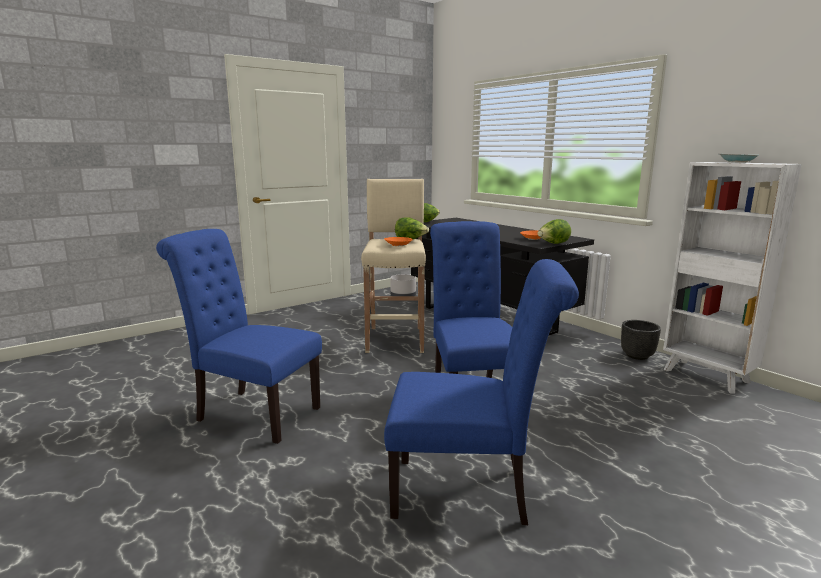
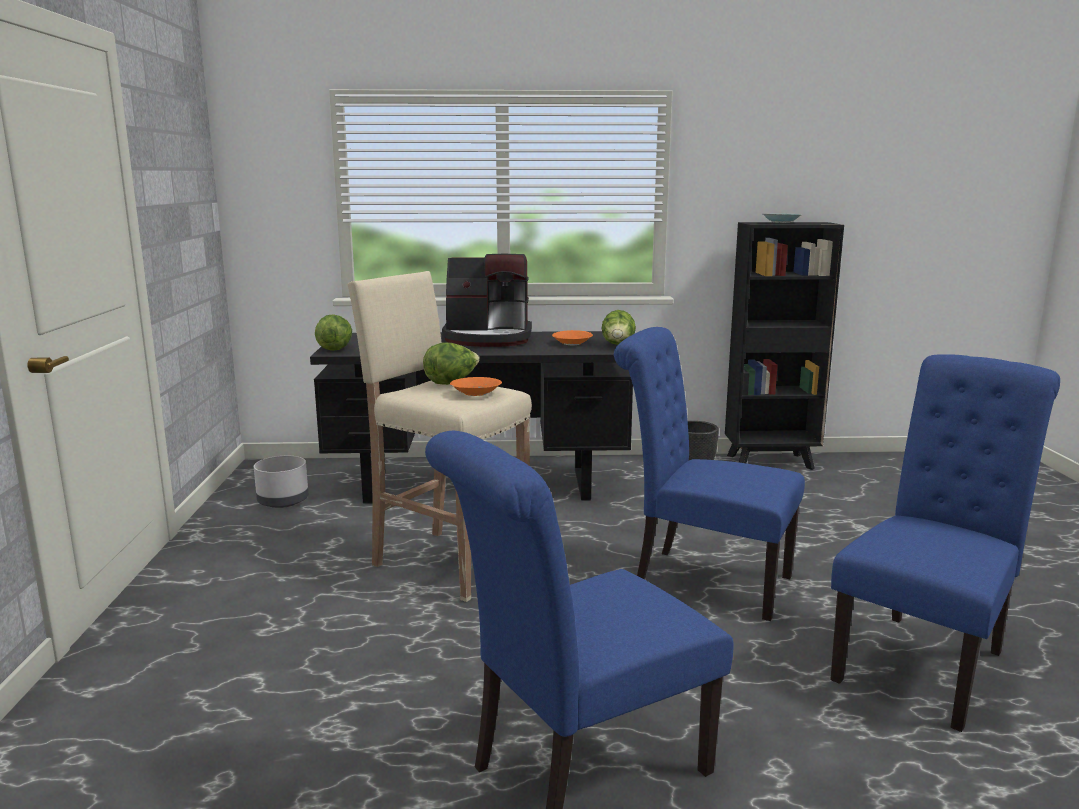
camera: 55 degrees left, 0 degrees up
white bookcase [663,162,802,394] -> black bookcase [725,222,844,470]
none -> coffee machine [442,254,532,347]

